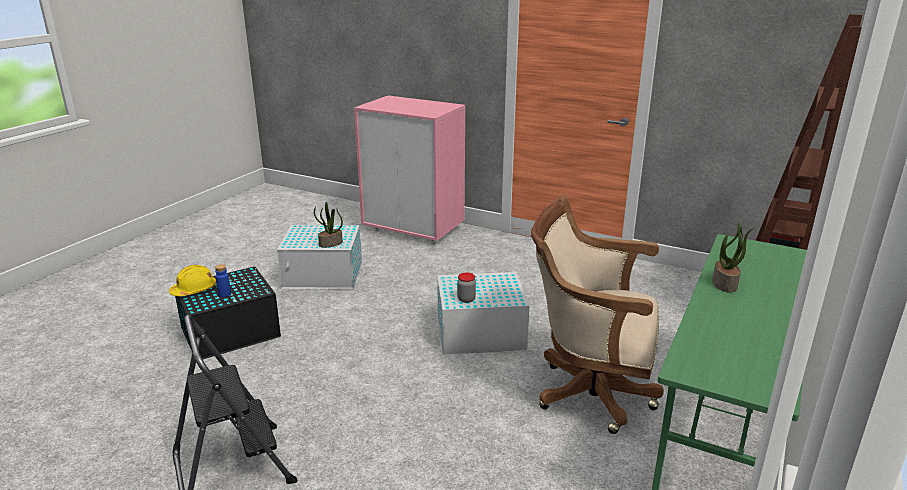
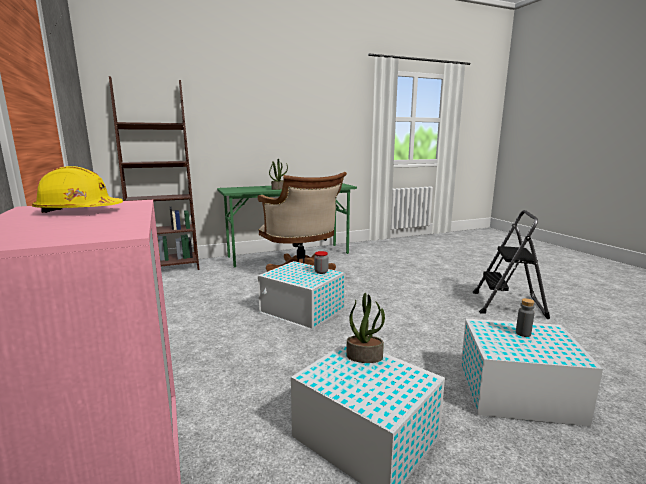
camera: 140 degrees left, 10 degrees down
yellow hard hat [169,265,216,296] -> yellow hard hat moved to [32,166,123,213]
black storage box [175,266,281,359] -> white storage box [461,319,603,426]
blue bottle [215,264,231,297] -> grey bottle [516,298,535,337]

